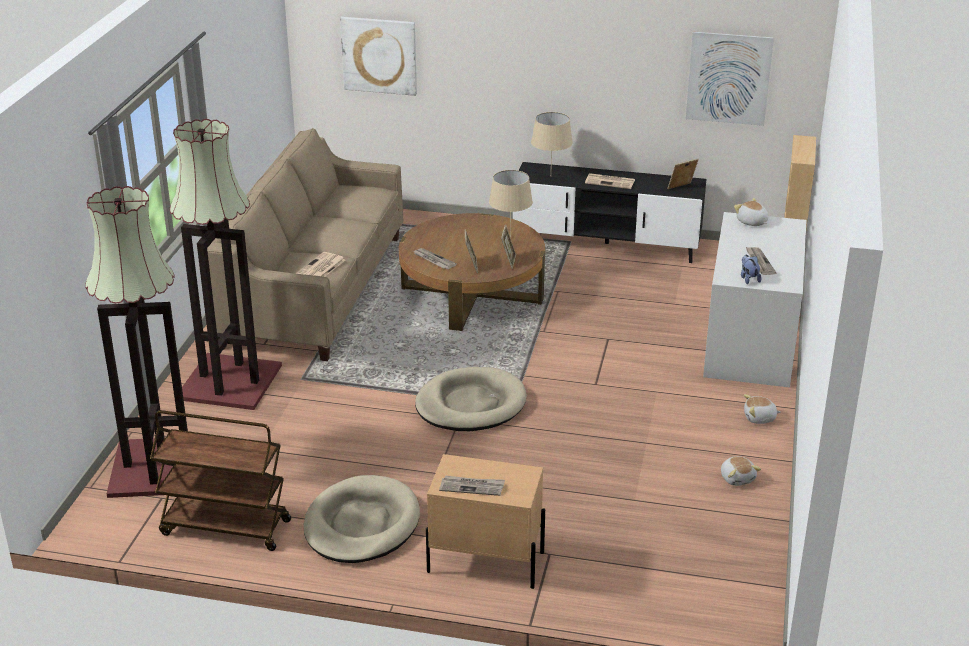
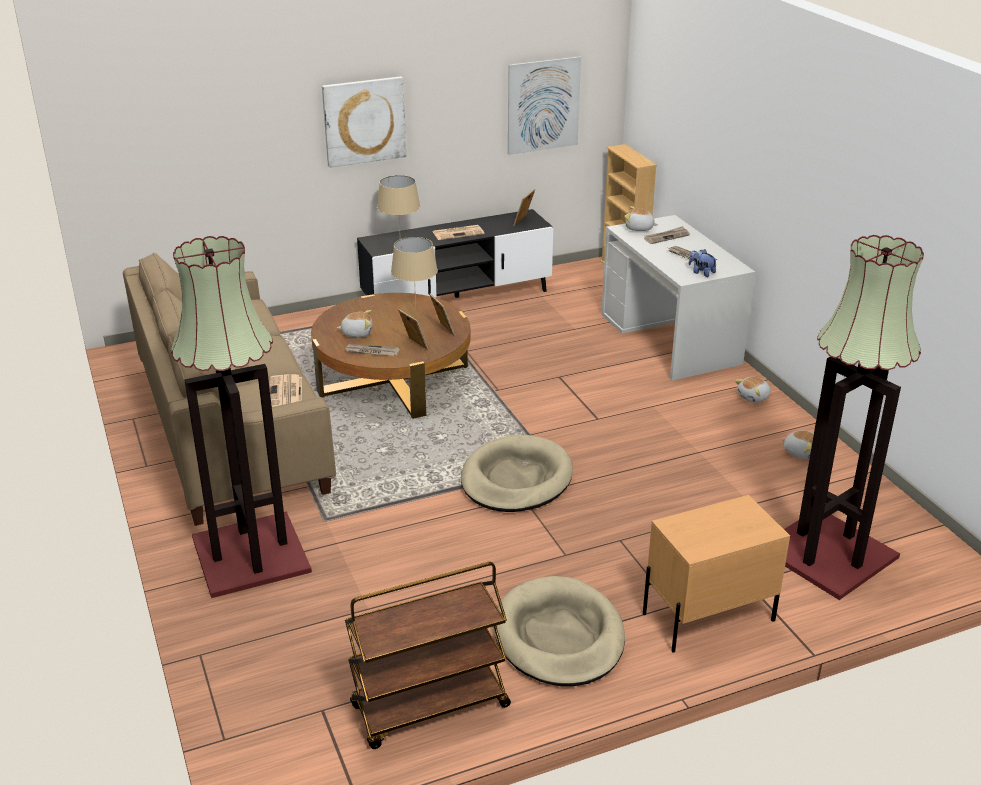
camera: 35 degrees left, 0 degrees up
floor lamp [85,186,188,498] -> floor lamp moved to [784,235,924,600]
picture [340,17,417,96] -> picture moved to [322,76,406,168]
newspaper [439,476,505,496] -> newspaper moved to [644,226,690,244]
none -> plush toy [337,310,372,337]

